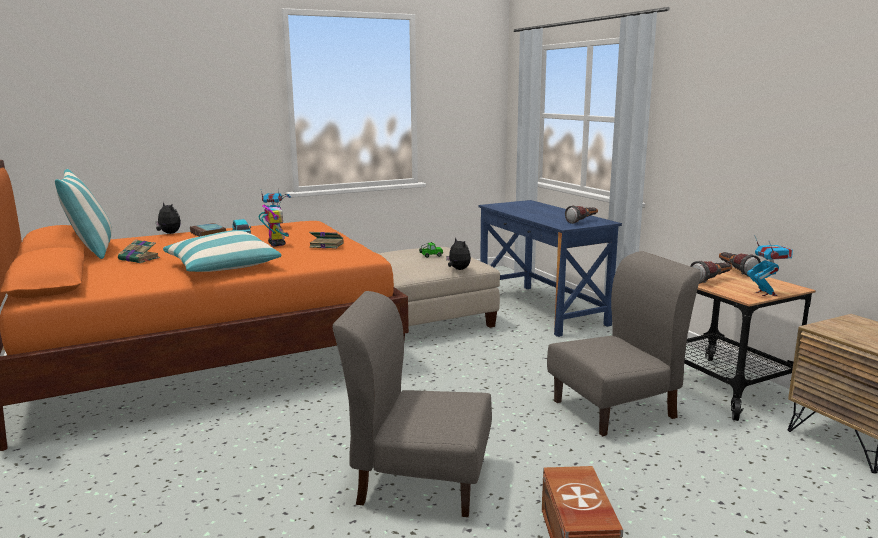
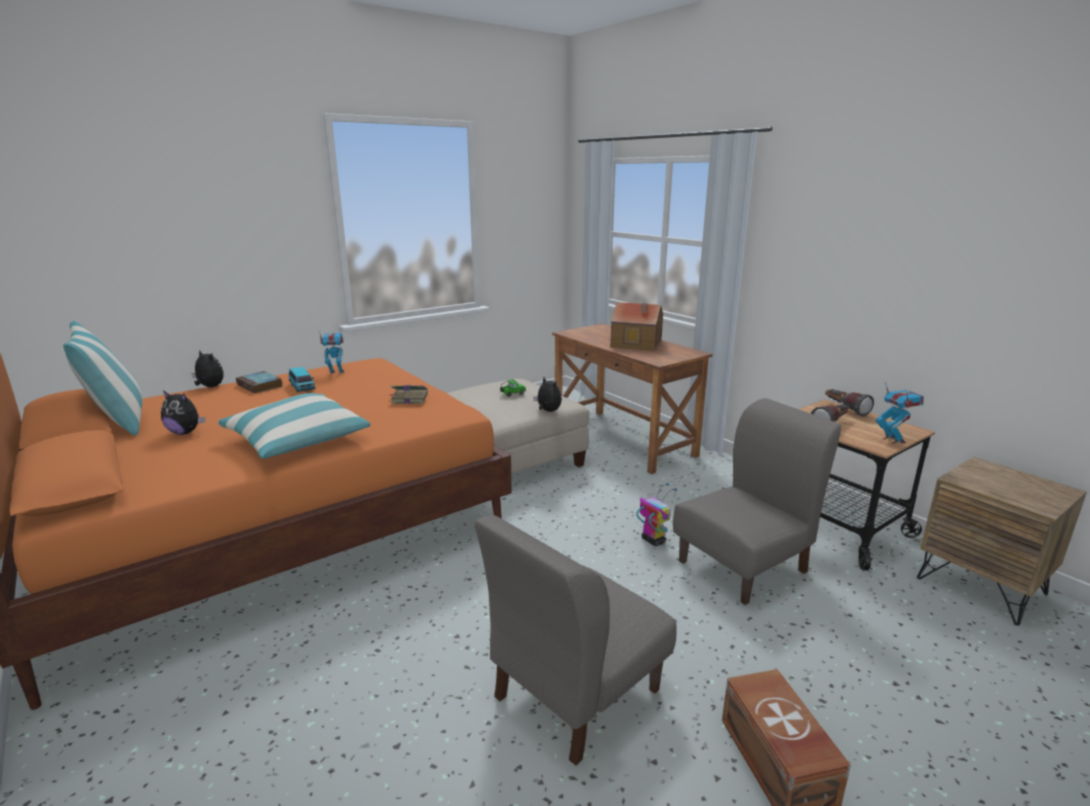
camera: 10 degrees left, 5 degrees up
book [118,239,160,263] -> plush toy [161,391,206,435]
toy robot [258,194,291,246] -> toy robot moved to [636,483,677,546]
grey chair [333,291,492,517] -> grey chair turned 45 degrees counterclockwise [475,515,677,766]
blue desk [479,200,622,337] -> brown desk [552,324,713,474]
flashlight [565,205,598,224] -> none
none -> toy house [610,302,663,351]

